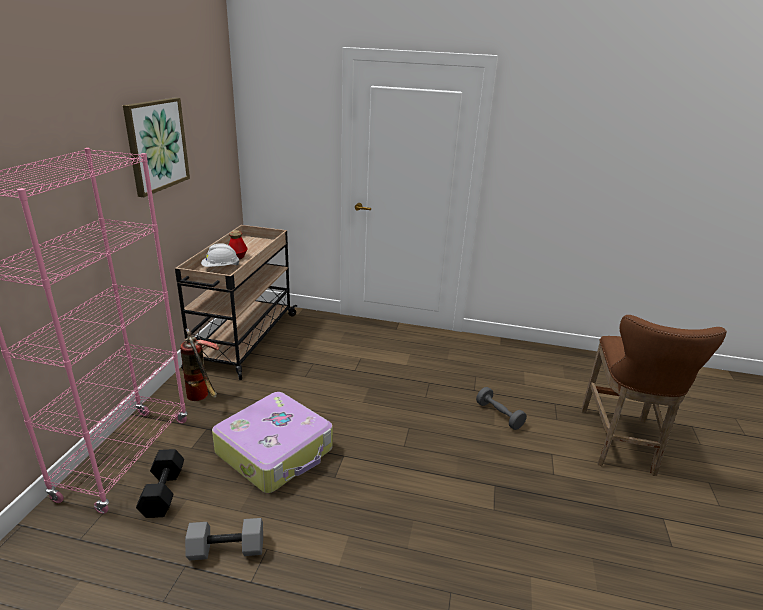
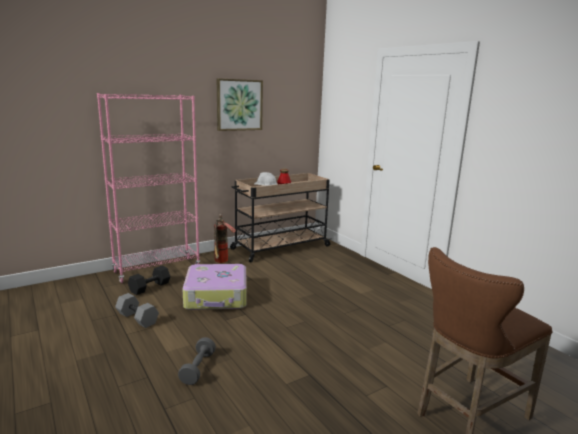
camera: 45 degrees right, 10 degrees down
grey dumbbell [476,387,526,430] -> grey dumbbell moved to [178,337,216,385]

